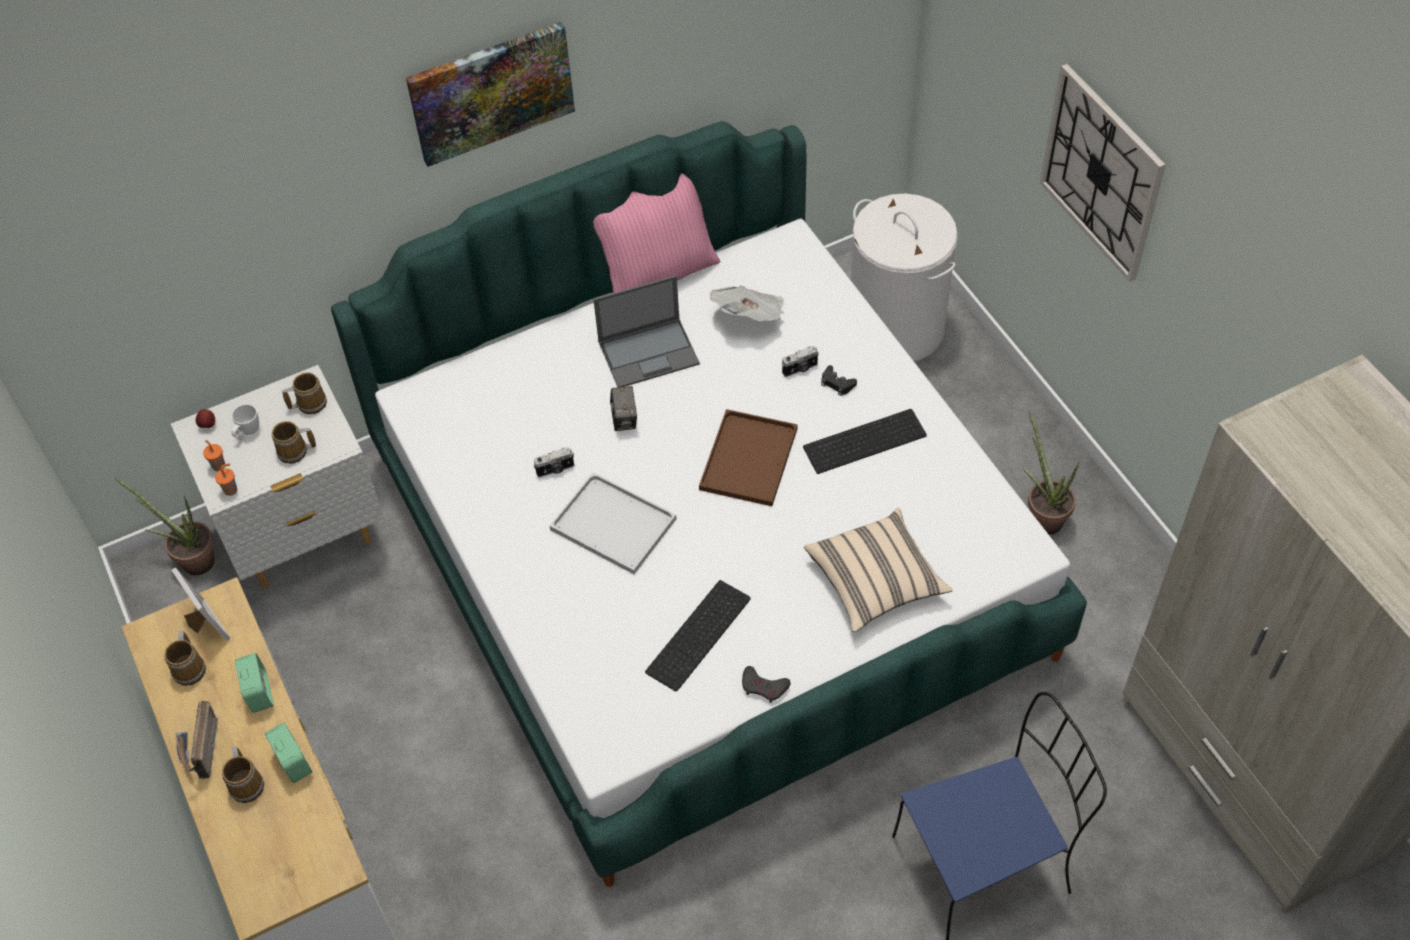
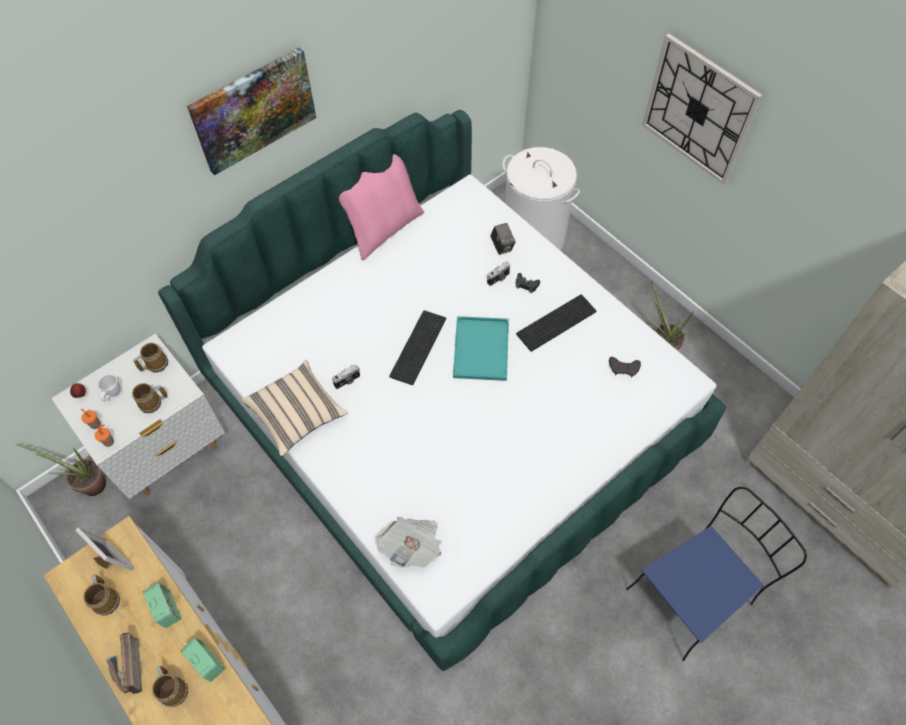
camera: 15 degrees left, 5 degrees up
white tray [550,472,676,574] -> none
laptop [593,275,700,387] -> none
camera [610,386,637,431] -> camera moved to [490,223,516,255]
keyboard [645,580,751,691] -> keyboard moved to [389,310,446,385]
brown tray [699,409,798,506] -> turquoise tray [453,316,509,381]
newspaper [710,285,784,321] -> newspaper moved to [376,517,441,568]
grey game controller [742,666,791,703] -> grey game controller moved to [609,357,641,377]
beige pillow [804,508,953,632] -> beige pillow moved to [242,360,348,456]

